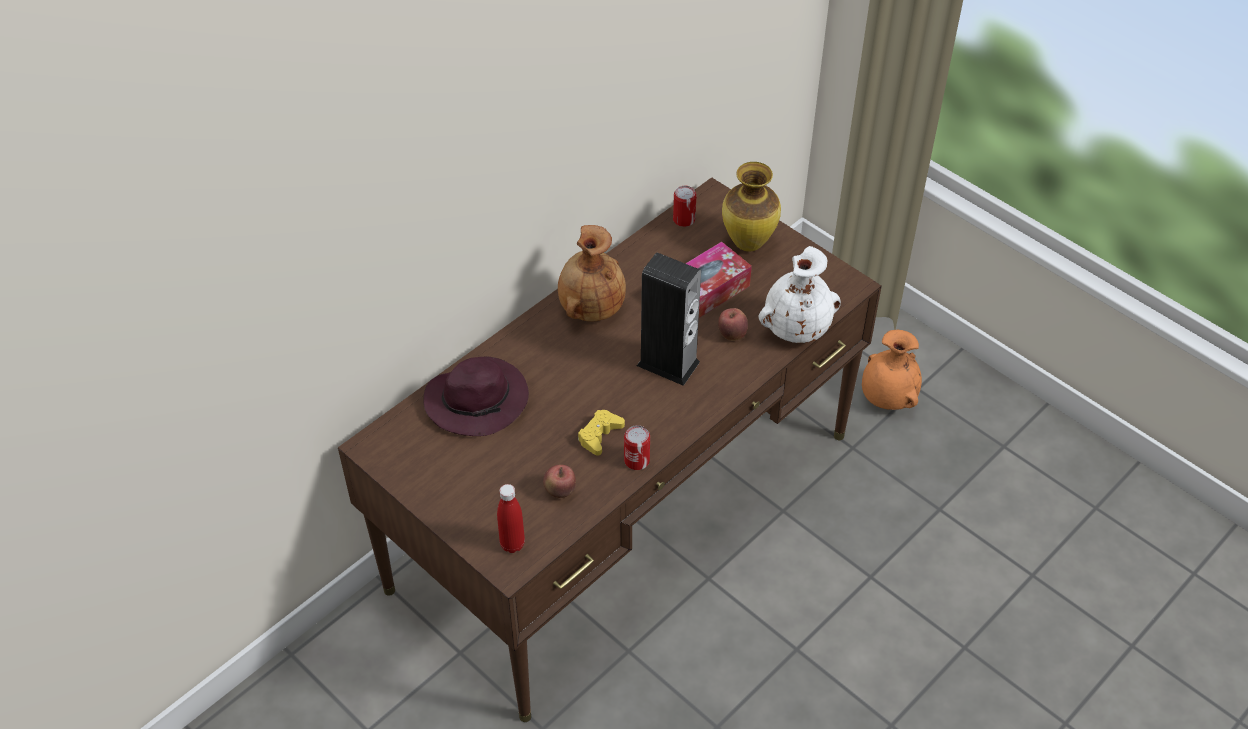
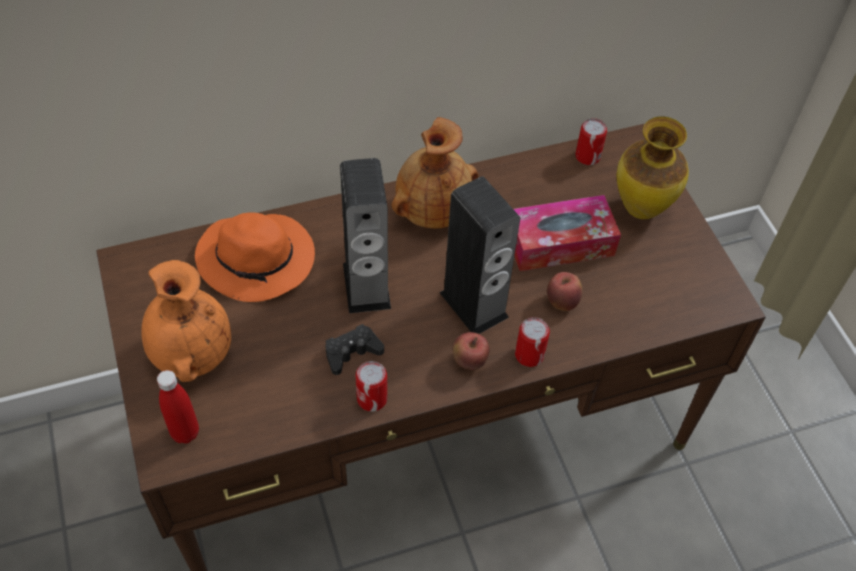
camera: 25 degrees right, 5 degrees up
purple hat [424,356,529,436] -> orange hat [195,212,315,302]
apple [543,465,576,498] -> apple moved to [453,332,490,370]
yellow game controller [578,410,625,456] -> black game controller [326,324,384,375]
white vase [758,246,841,343] -> none
orange vase [862,330,922,410] -> orange vase moved to [141,260,231,382]
none -> speaker [340,158,391,313]
none -> can [515,317,550,367]

